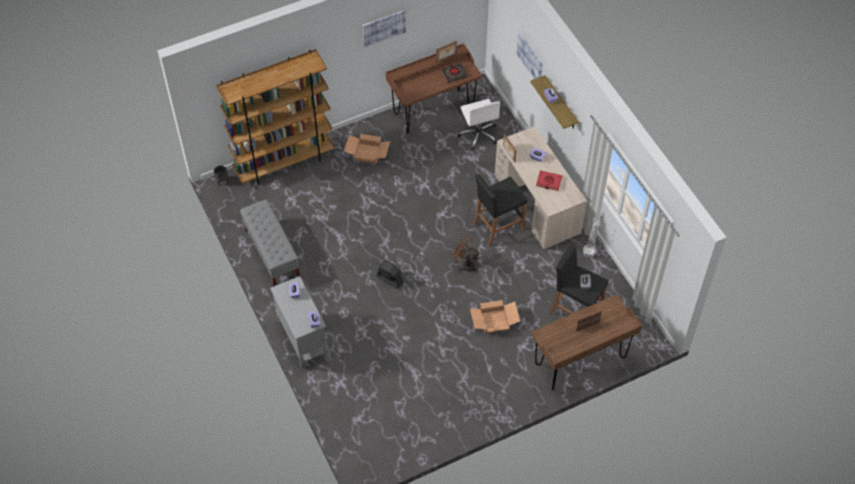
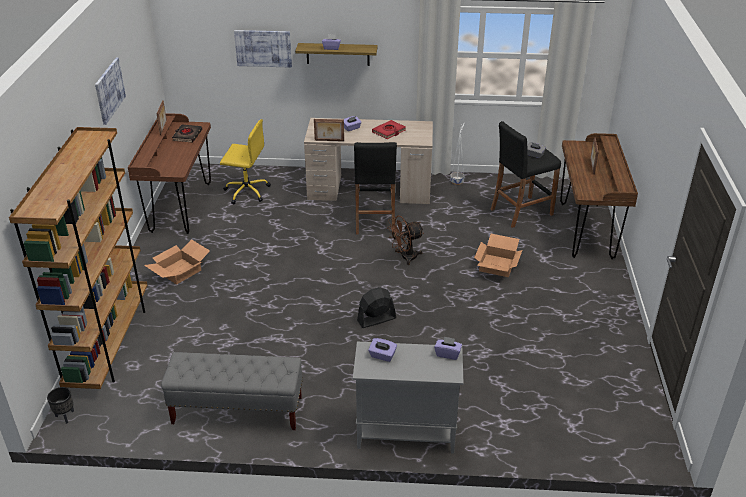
camera: 60 degrees left, 20 degrees down
white office chair [457,99,500,150] -> yellow office chair [220,119,271,204]

